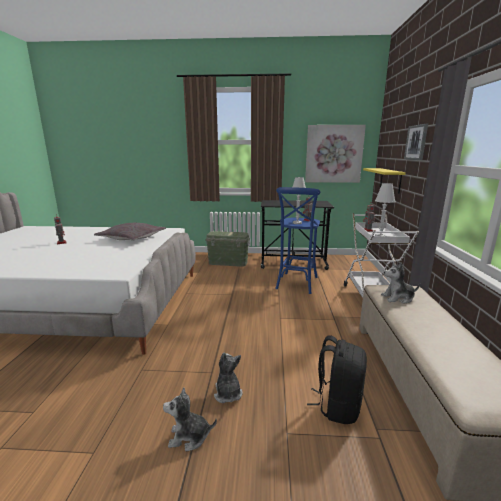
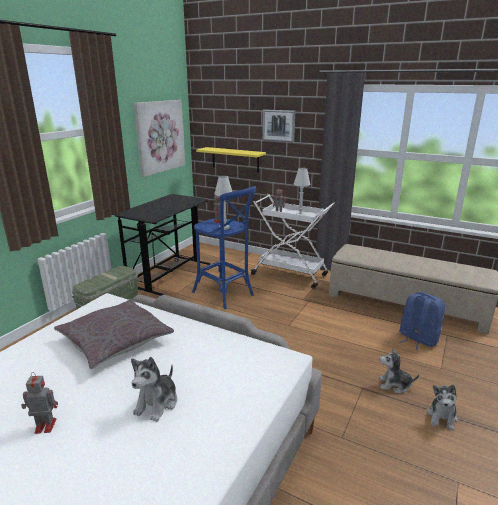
camera: 65 degrees left, 5 degrees up
black backpack [307,335,367,424] -> blue backpack [399,292,445,350]
plush toy [381,262,420,304] -> plush toy moved to [131,357,177,422]

